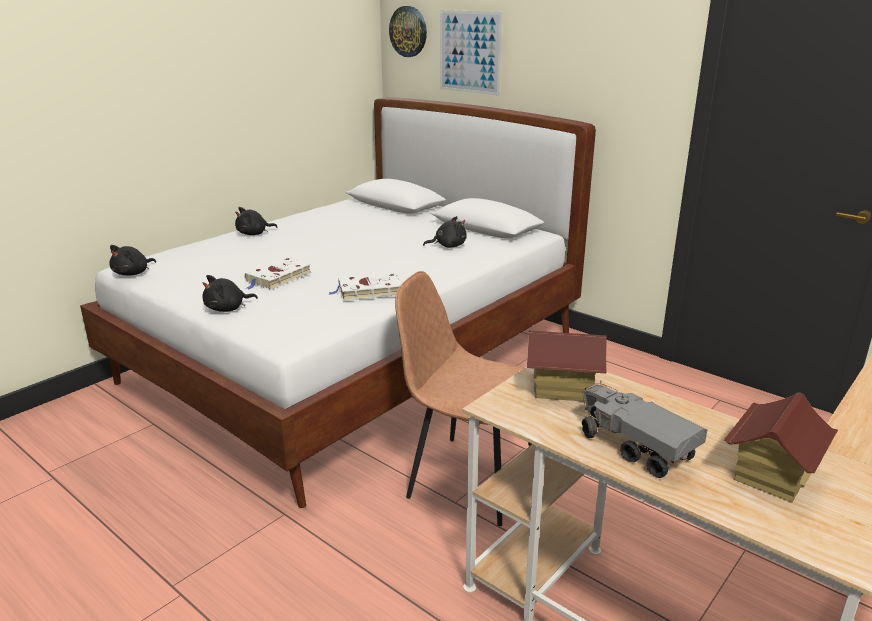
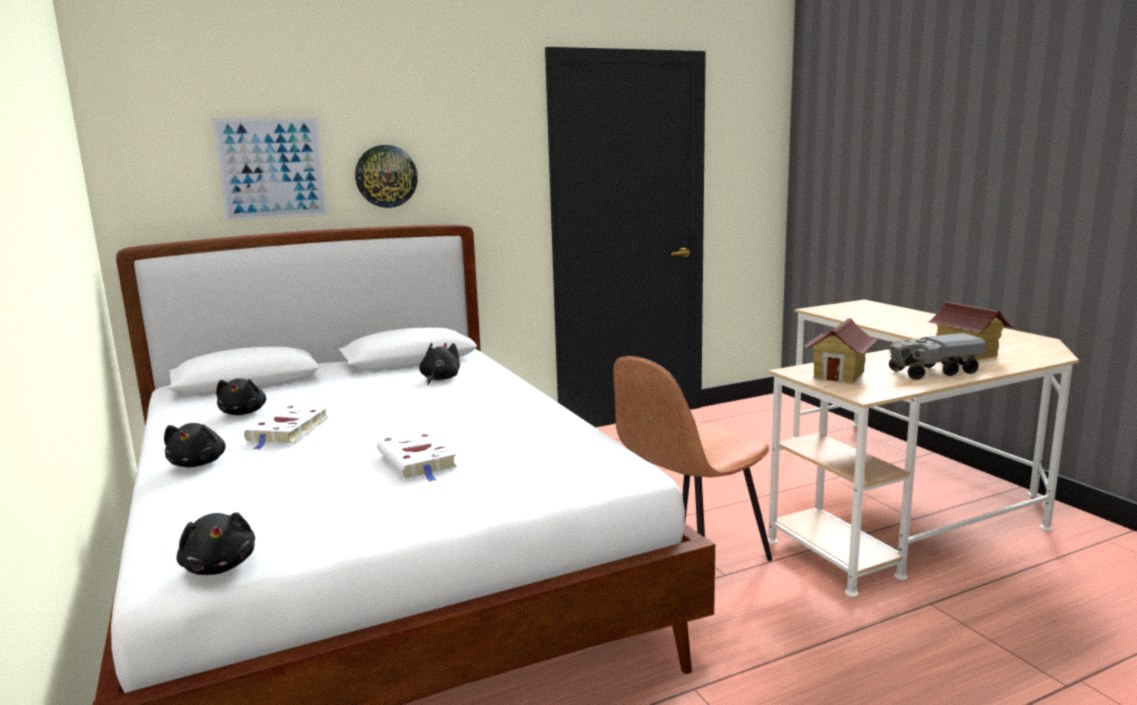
camera: 65 degrees left, 10 degrees down
black plush toy [202,275,258,312] -> black plush toy moved to [216,378,266,415]
white book [328,273,401,301] -> white book moved to [244,405,329,450]
wall clock [389,6,427,57] -> wall clock moved to [355,145,418,208]

